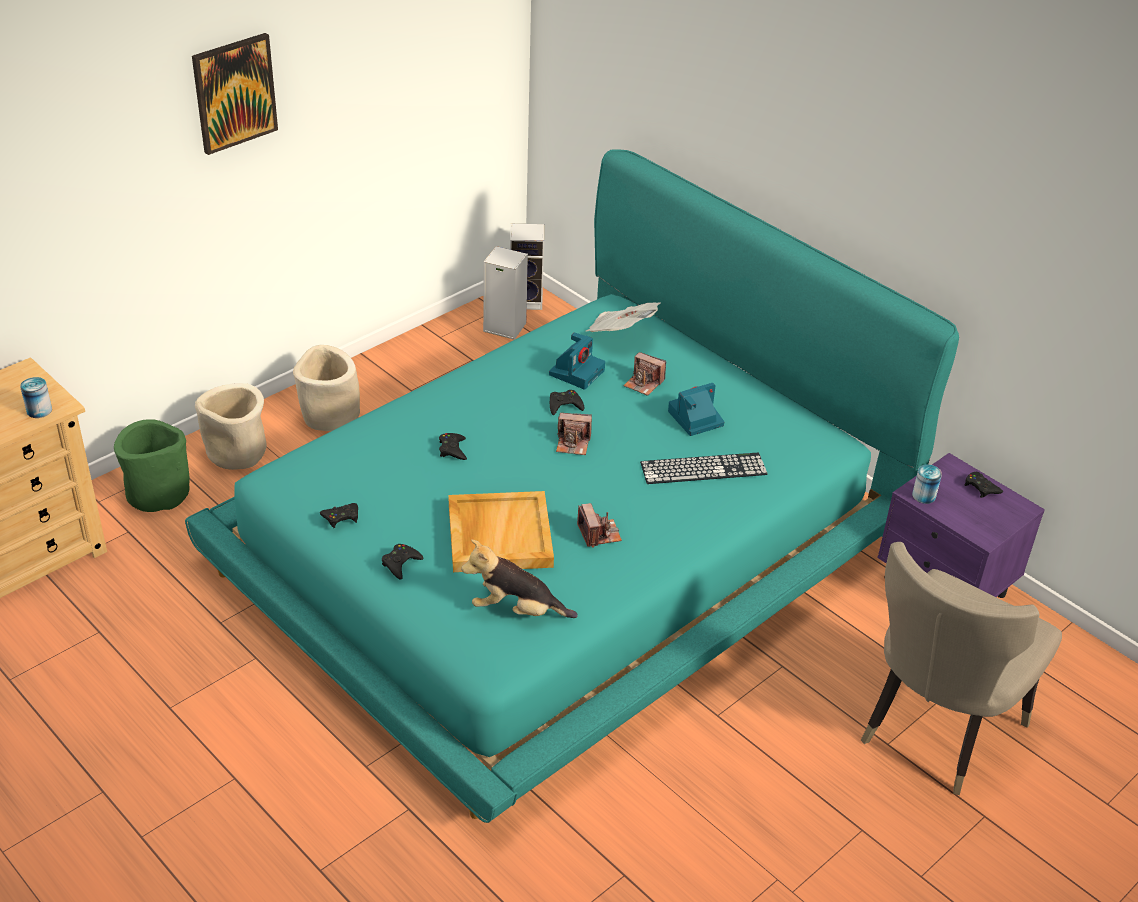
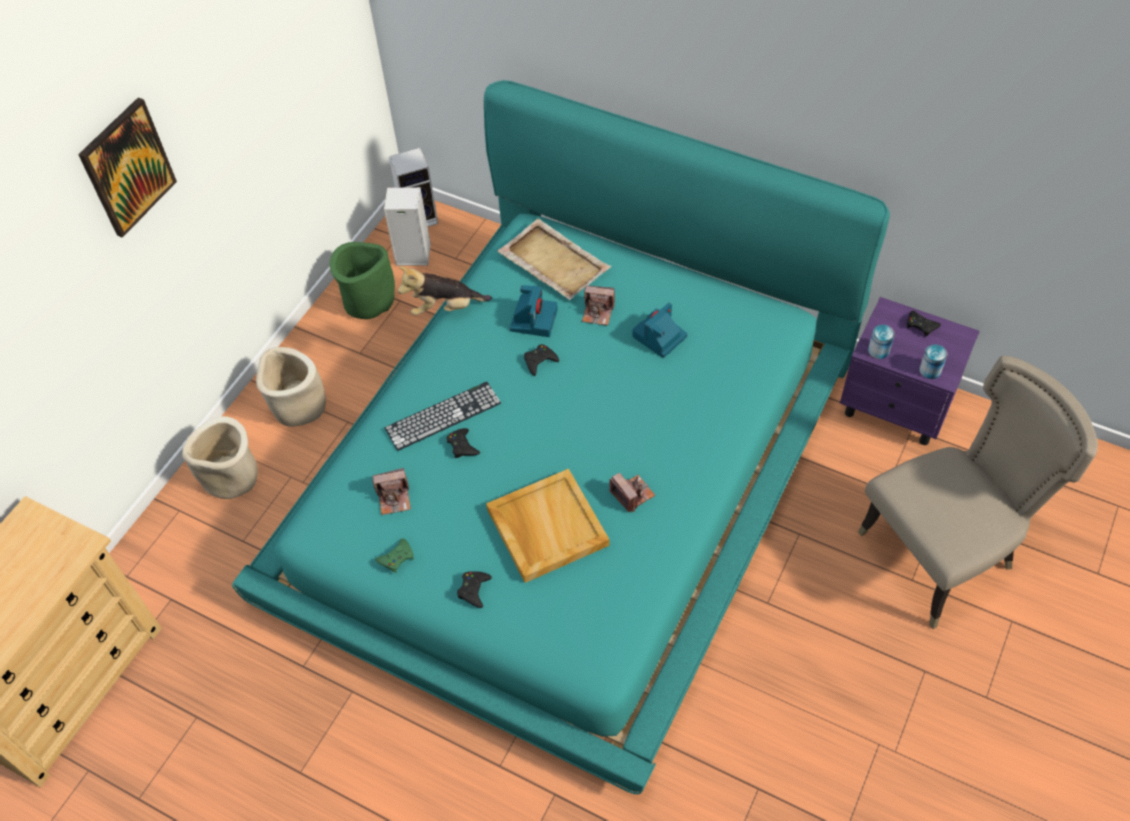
camera: 15 degrees left, 15 degrees up
can [20,377,52,418] -> can moved to [919,345,947,379]
green planter [114,419,190,512] -> green planter moved to [330,242,395,319]
black game controller [320,503,358,528] -> green game controller [375,538,414,573]
plush toy [461,540,578,618] -> plush toy moved to [398,267,492,315]
camera [556,413,592,455] -> camera moved to [372,468,411,515]
newspaper [585,303,660,332] -> beige tray [497,218,611,300]
keyboard [640,453,768,484] -> keyboard moved to [385,382,501,451]
beige chair [861,542,1062,795] -> beige chair turned 135 degrees counterclockwise [858,355,1098,629]

